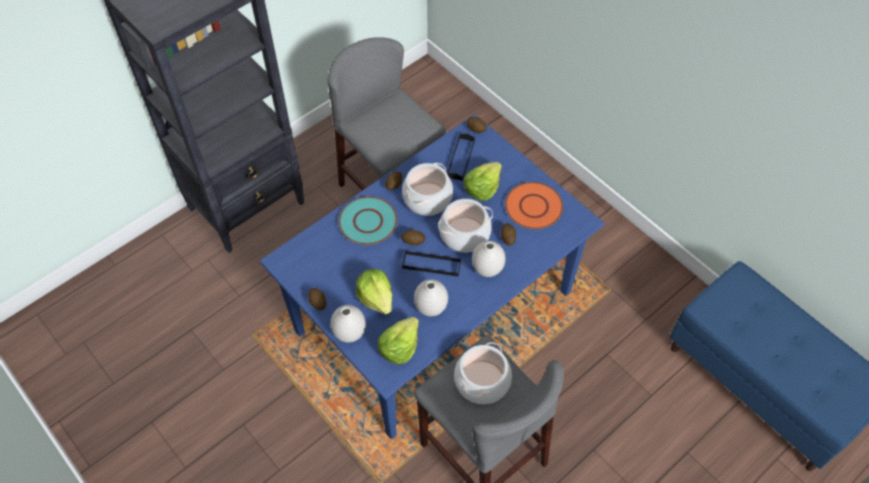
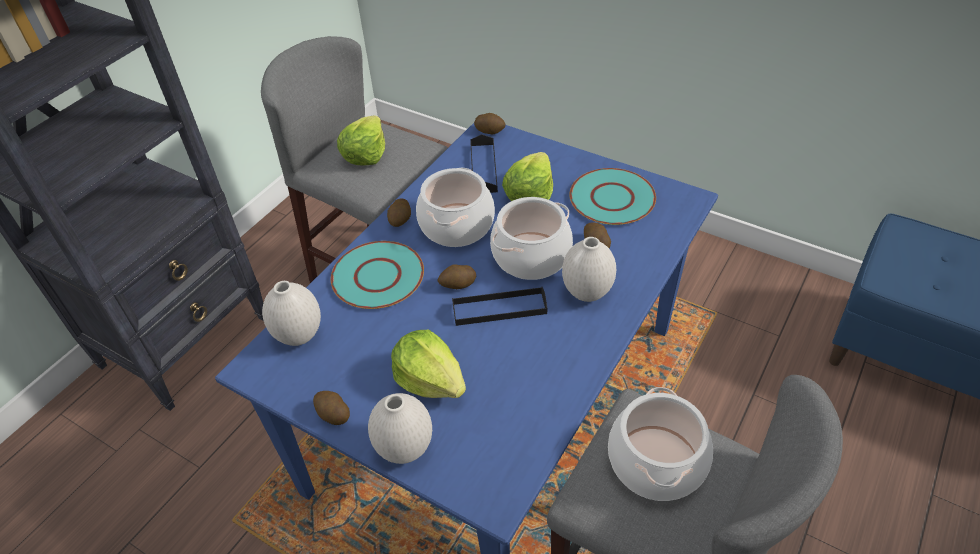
camera: 15 degrees left, 10 degrees down
lettuce [378,317,419,365] -> lettuce moved to [337,115,385,166]
white vase [414,279,448,316] -> white vase moved to [262,281,321,346]
orange plate [505,182,563,229] -> turquoise plate [569,168,656,225]

